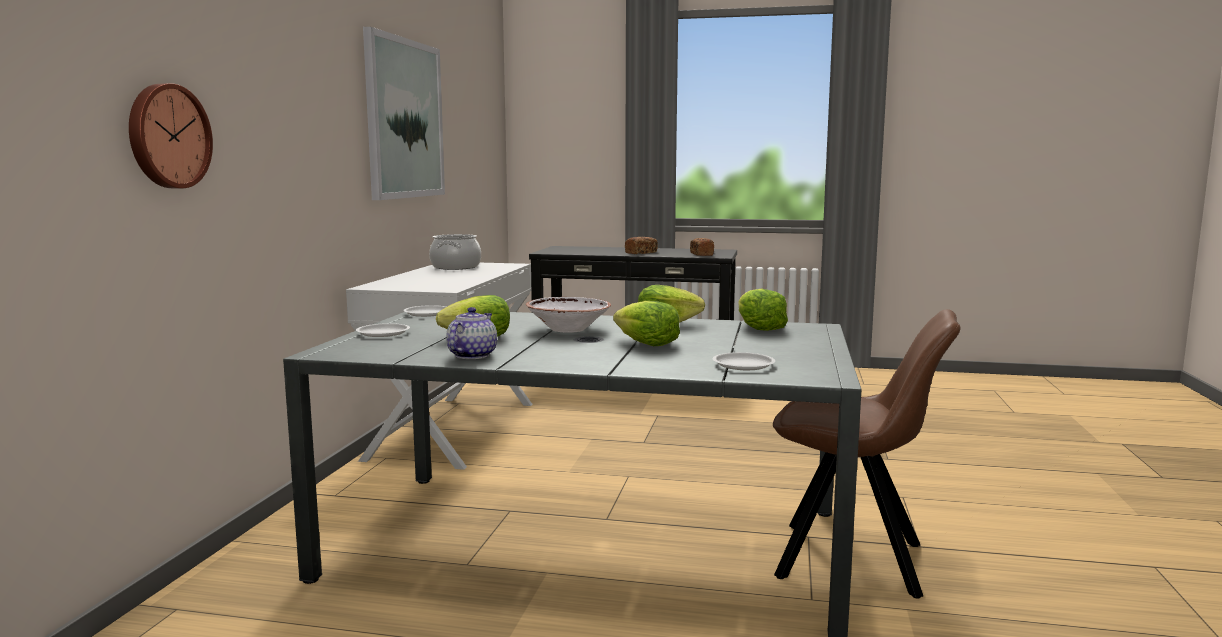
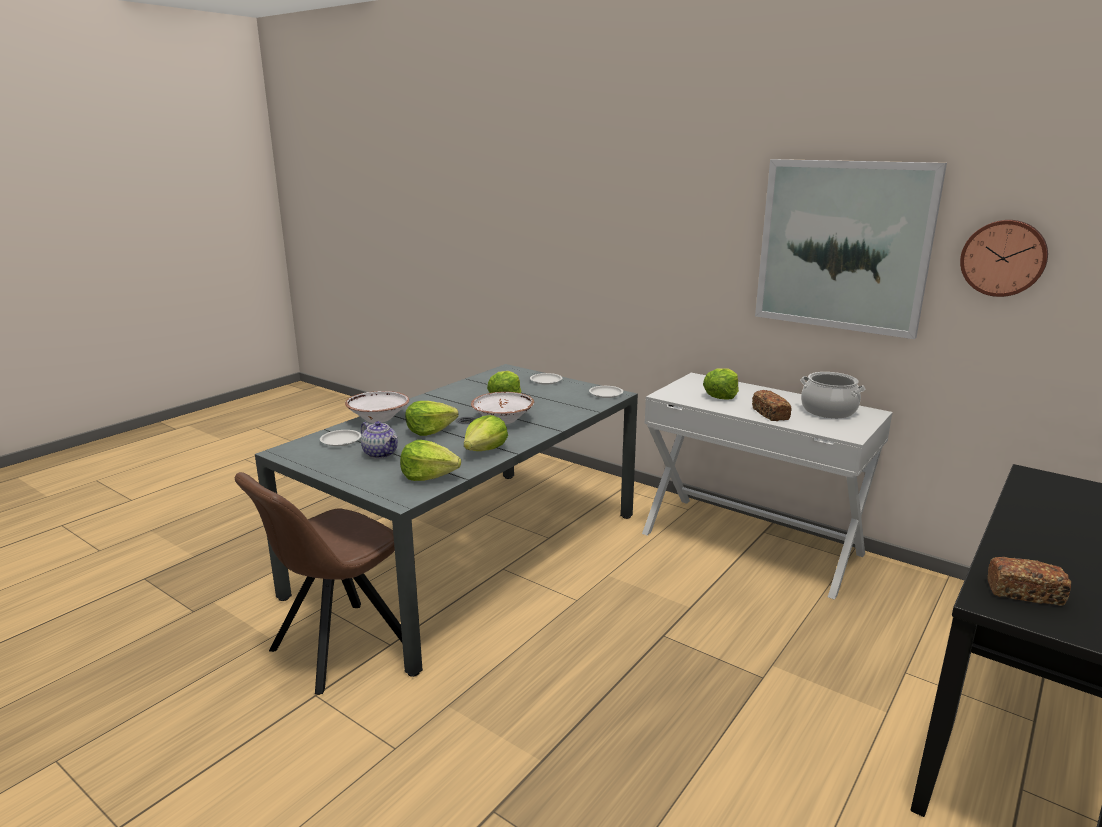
camera: 115 degrees right, 10 degrees up
wall clock [129,83,213,188] -> wall clock moved to [960,220,1048,297]
teapot [446,307,497,359] -> teapot moved to [361,421,398,459]
bread [625,237,658,254] -> bread moved to [752,390,792,421]
none -> white bowl [345,391,409,423]
none -> lettuce [703,369,739,399]

